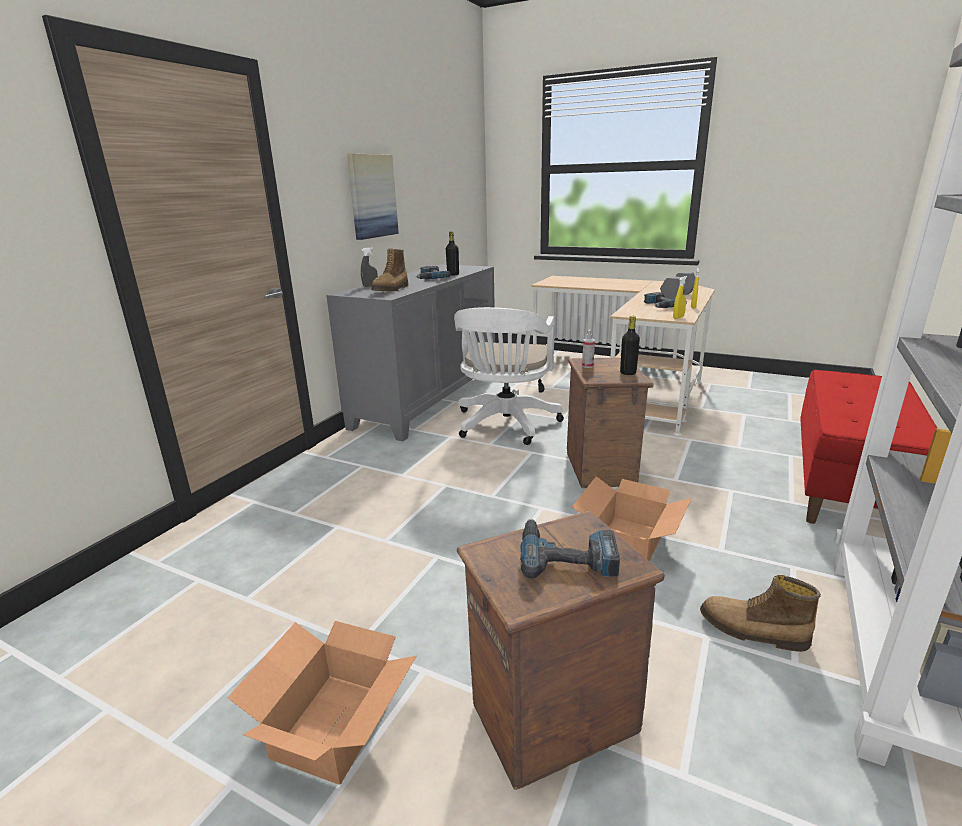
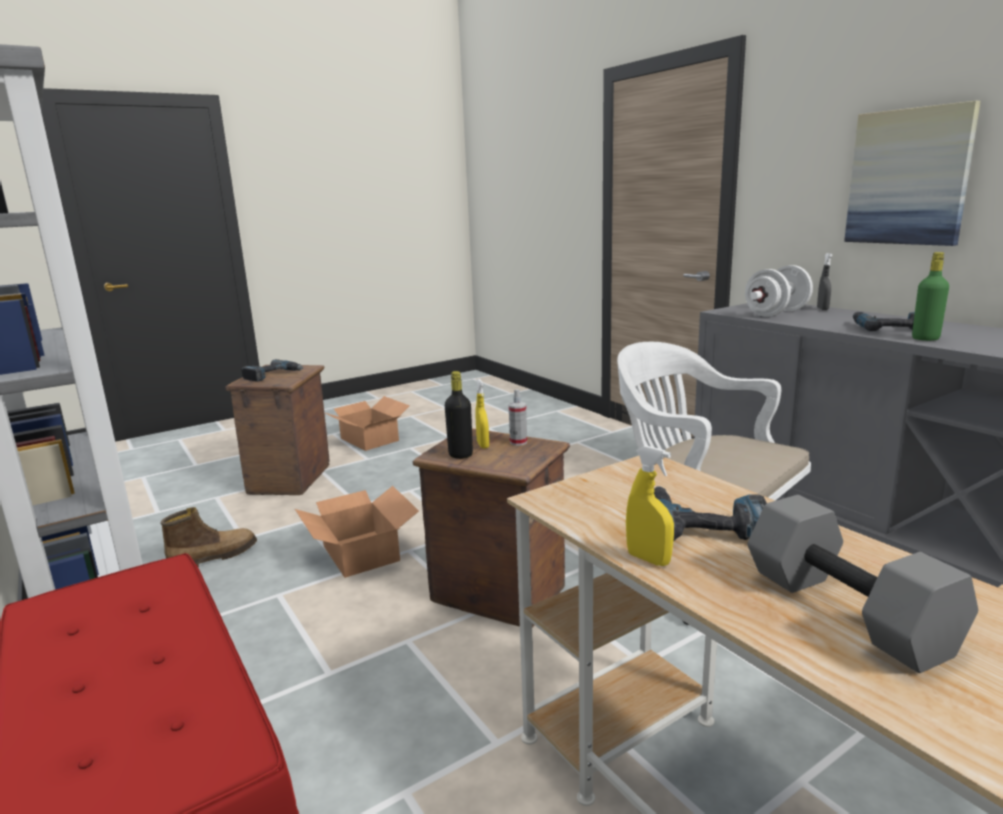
camera: 120 degrees right, 5 degrees down
boot [371,249,409,292] -> white dumbbell [745,265,813,317]
black bottle [446,231,459,276] -> green bottle [912,252,949,341]
yellow spray bottle [673,276,687,319] -> yellow spray bottle moved to [476,379,489,449]

